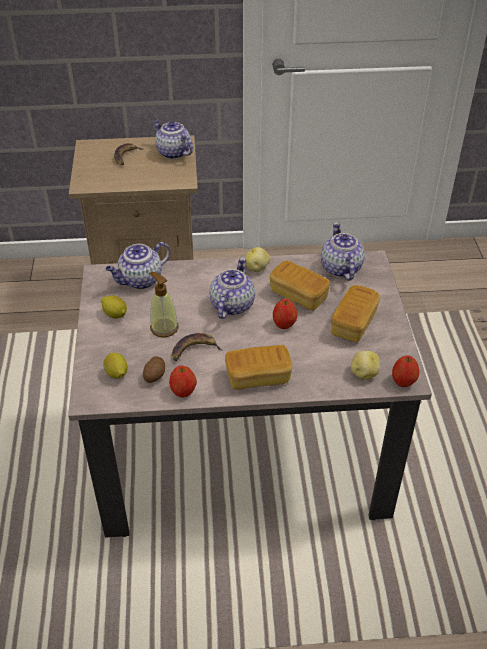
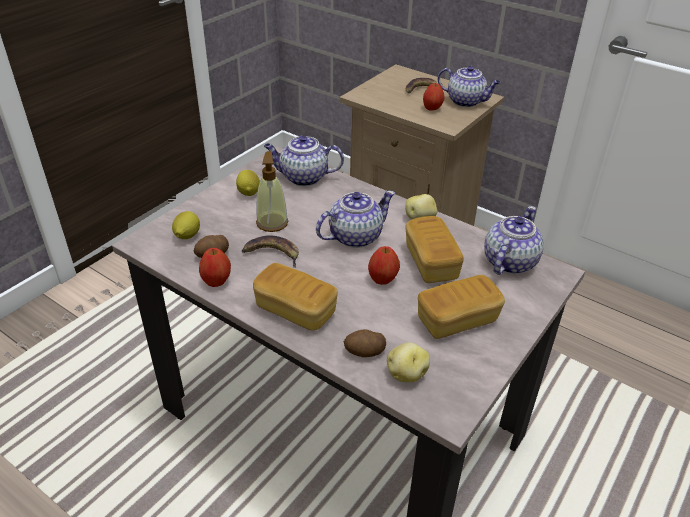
camera: 40 degrees right, 5 degrees down
teapot [153,119,193,159] -> teapot turned 120 degrees clockwise [438,66,501,107]
apple [392,355,419,387] -> apple moved to [423,83,444,111]
none -> potato [344,329,386,357]

